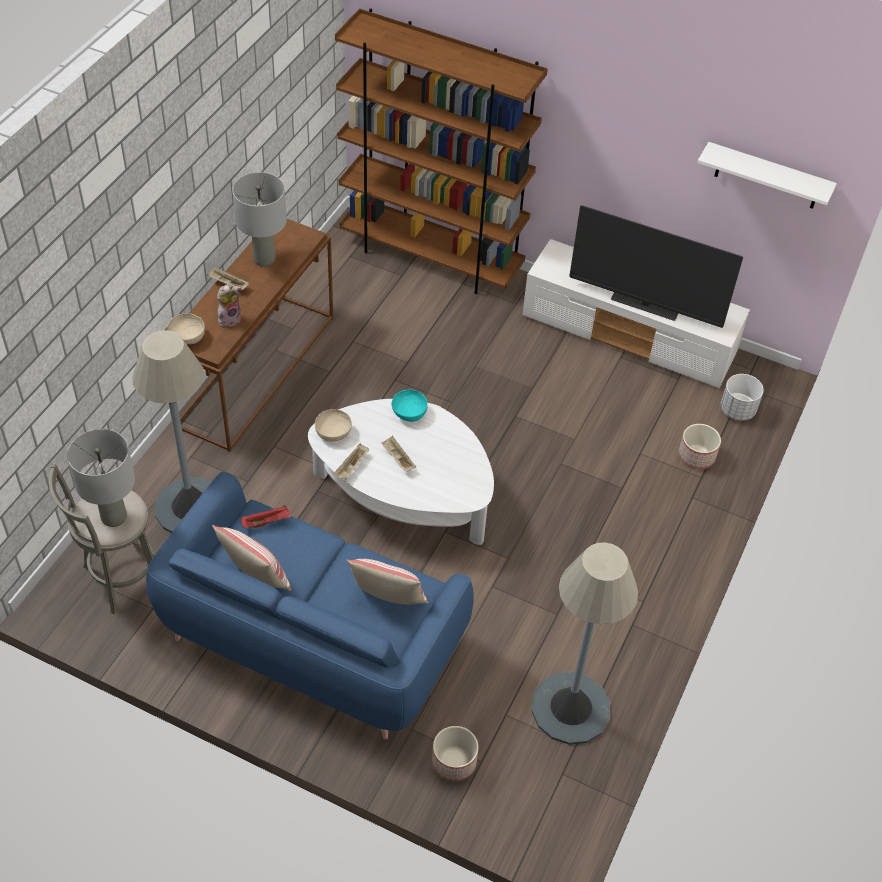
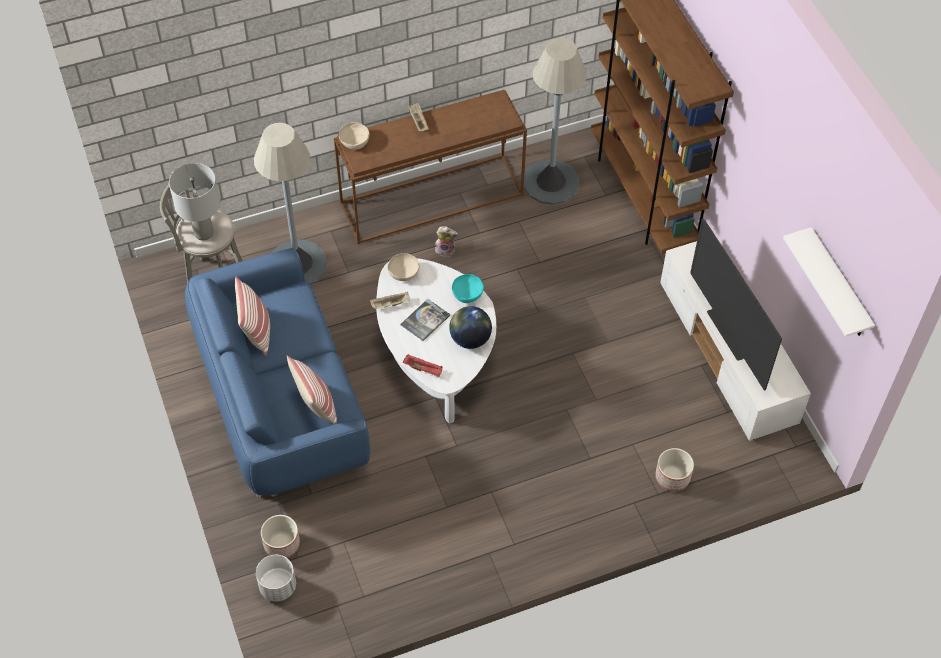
camera: 45 degrees right, 5 degrees up
plush toy [217,284,242,327] -> plush toy moved to [435,226,458,257]
grey table lamp [232,172,287,267] -> none
red tray [241,505,291,528] -> red tray moved to [403,354,443,377]
beige tray [382,436,416,471] -> book [401,299,450,341]
grey floor lamp [532,542,638,745] -> grey floor lamp moved to [524,38,587,205]
white planter [721,374,764,420] -> white planter moved to [256,555,296,602]
none -> globe [449,306,492,349]

